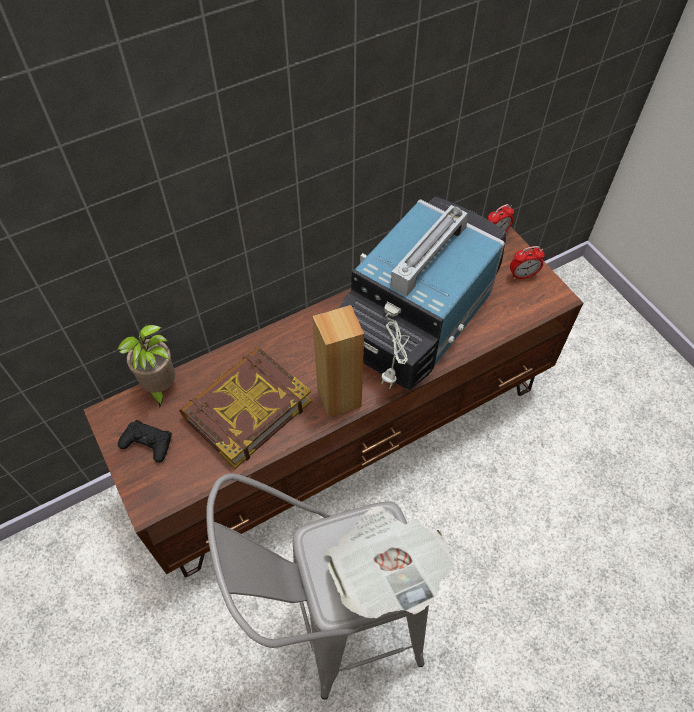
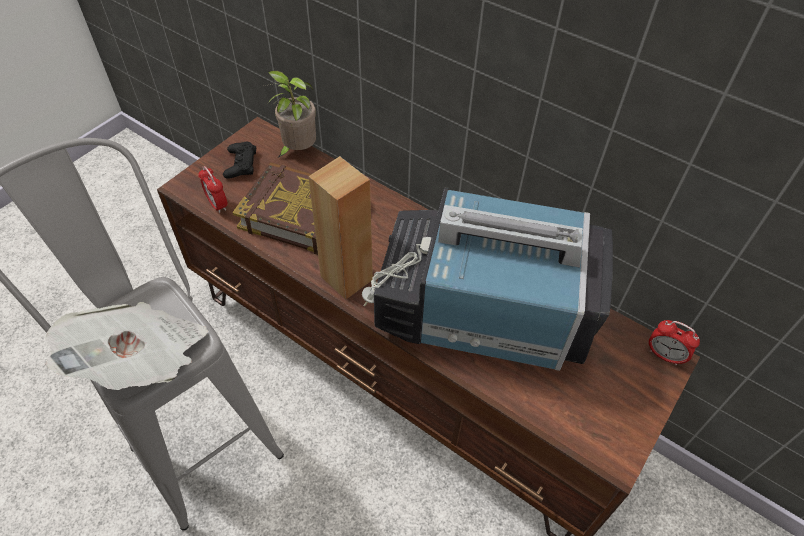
camera: 65 degrees right, 5 degrees down
alarm clock [510,246,545,280] -> alarm clock moved to [198,166,227,213]

